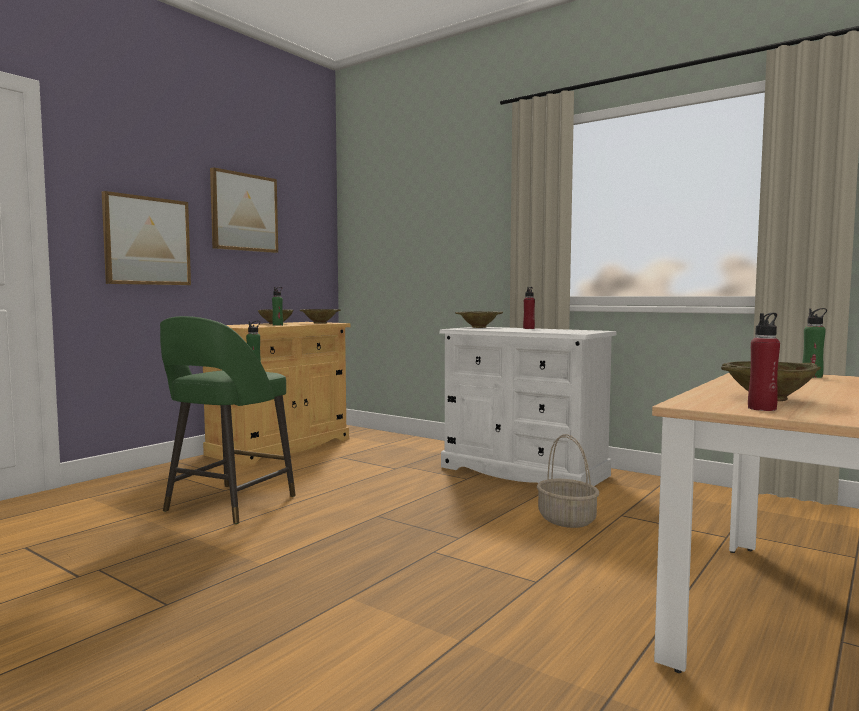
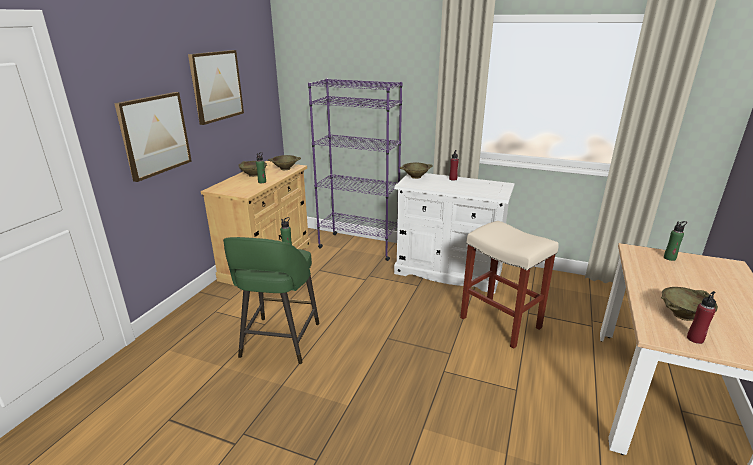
camera: 15 degrees left, 20 degrees up
basket [537,434,599,528] -> beige stool [460,221,559,349]
none -> purple bookcase [308,78,403,261]

